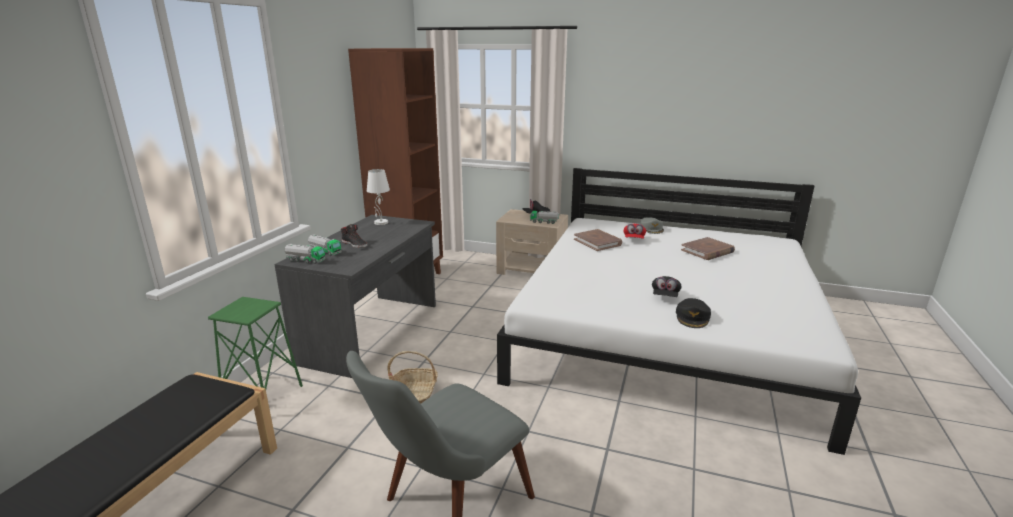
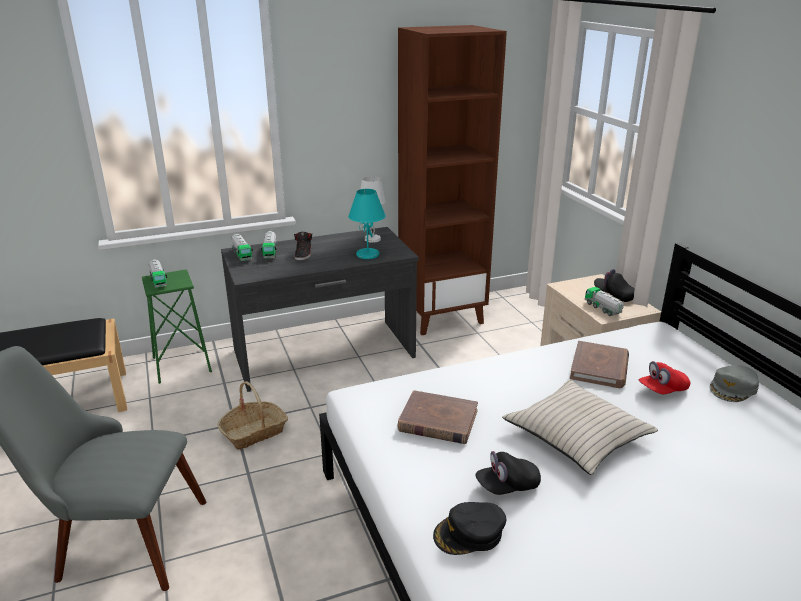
camera: 50 degrees right, 5 degrees up
brown book [681,237,735,260] -> brown book moved to [397,390,478,444]
none -> toy truck [149,259,167,288]
none -> turquoise table lamp [348,189,386,259]
none -> beige pillow [502,379,658,475]

